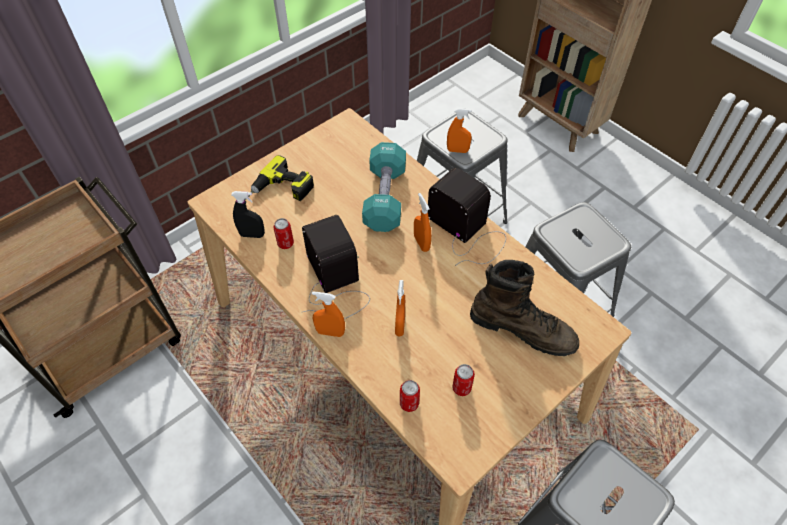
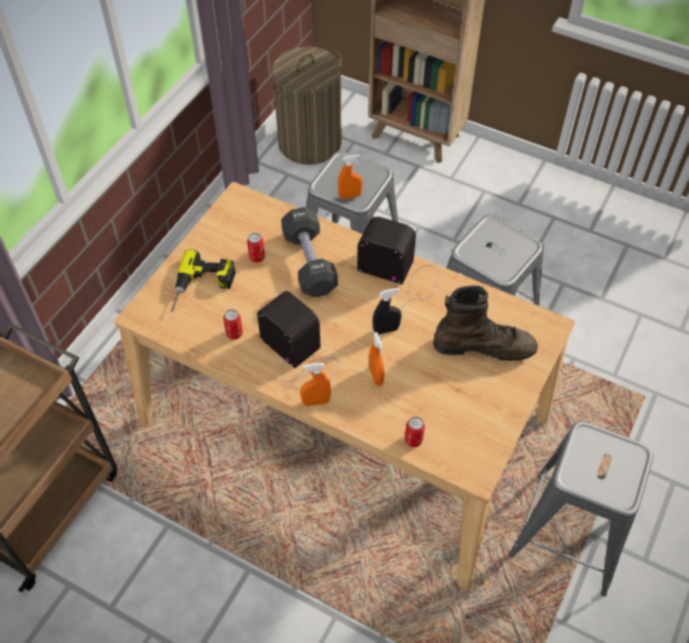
camera: 20 degrees left, 0 degrees up
black spray bottle [231,191,265,238] -> black spray bottle moved to [373,288,401,334]
turquoise dumbbell [362,142,406,232] -> black dumbbell [281,207,338,297]
orange spray bottle [414,193,431,252] -> none
can [452,364,475,396] -> can moved to [247,233,265,262]
none -> laundry basket [270,47,342,165]

